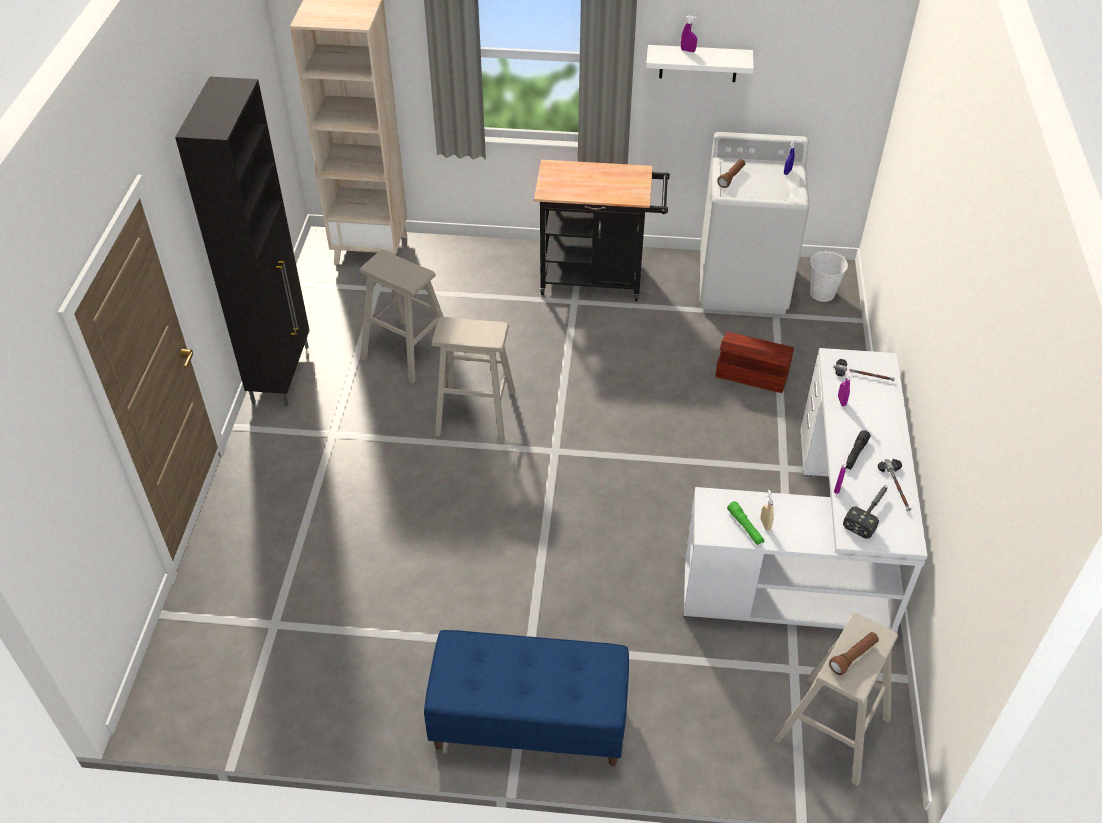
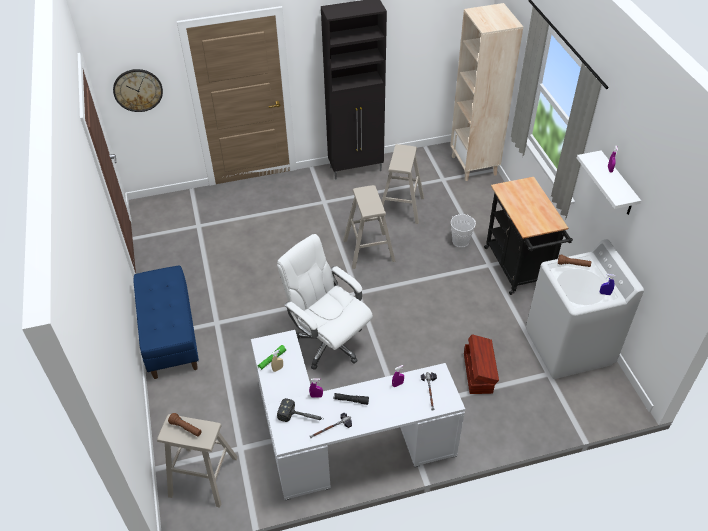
camera: 70 degrees right, 0 degrees up
white bucket [810,251,848,302] -> white bucket moved to [451,214,476,248]
none -> wall clock [113,69,163,112]
none -> white office chair [277,234,373,370]

